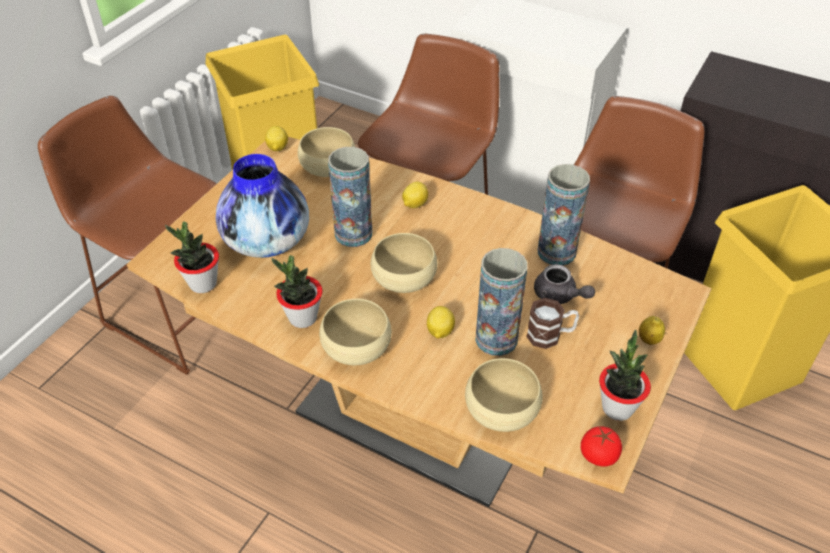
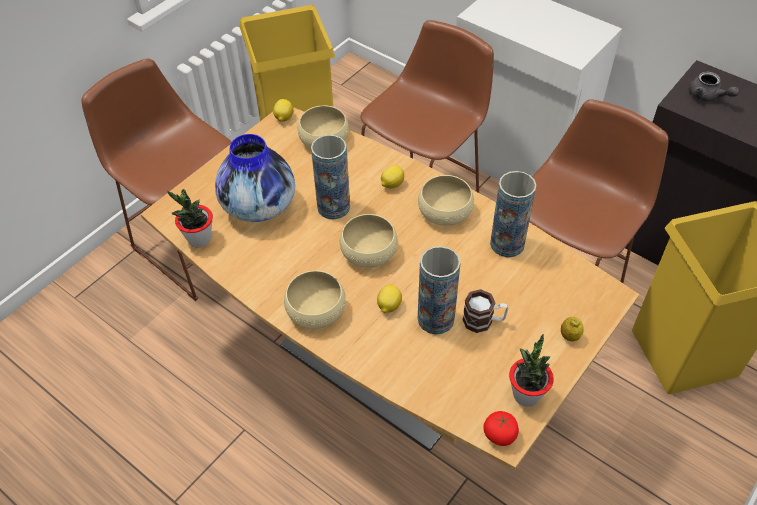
camera: 10 degrees right, 5 degrees up
potted plant [271,255,323,328] -> none
beige bowl [465,358,543,432] -> beige bowl moved to [418,175,474,226]
grey teapot [534,264,595,304] -> grey teapot moved to [689,72,739,102]

